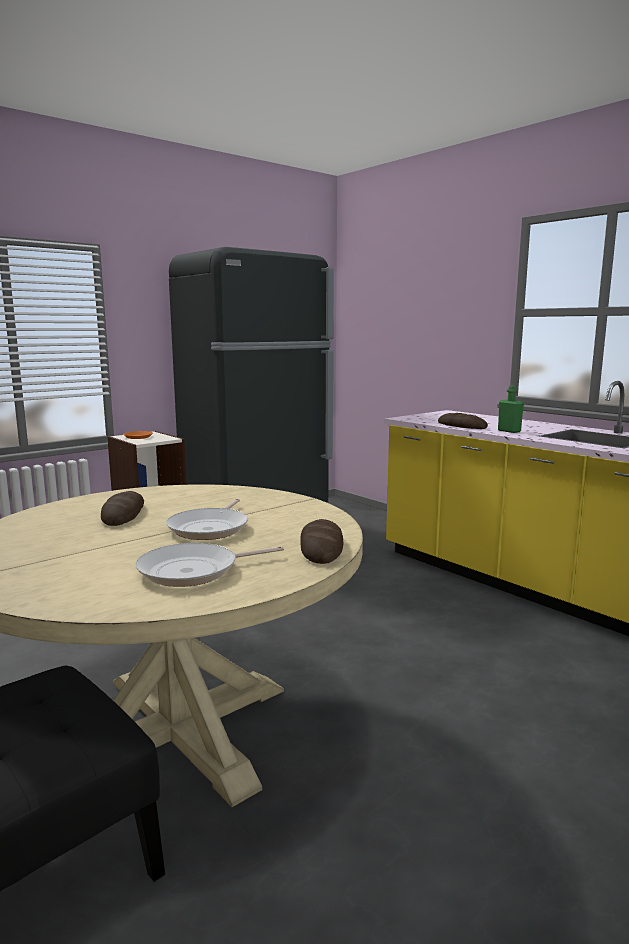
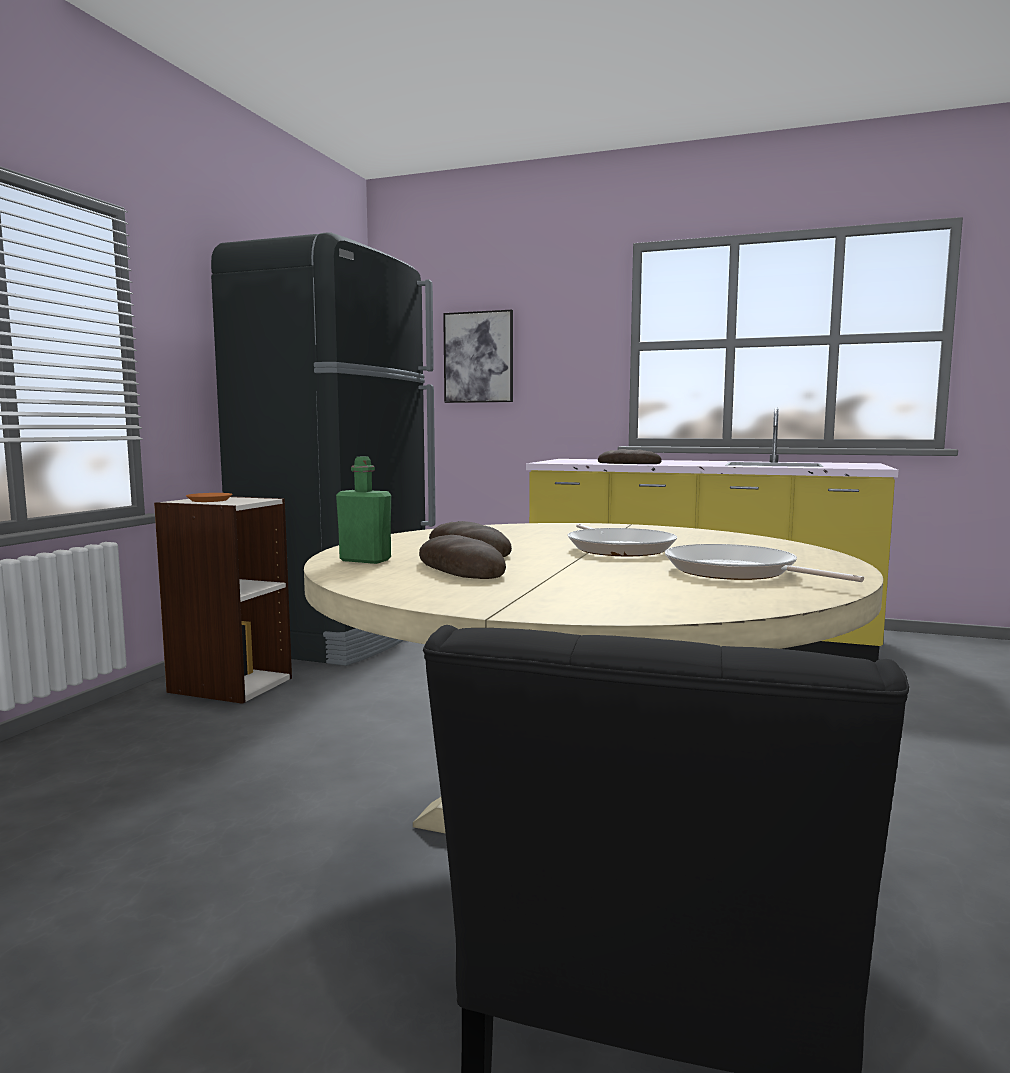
camera: 30 degrees left, 5 degrees down
frying pan [135,543,284,587] -> frying pan turned 105 degrees clockwise [665,544,864,582]
bread [300,519,343,564] -> bread moved to [419,535,506,579]
green bottle [498,385,524,433] -> green bottle moved to [336,457,391,564]
none -> picture [443,310,513,403]

